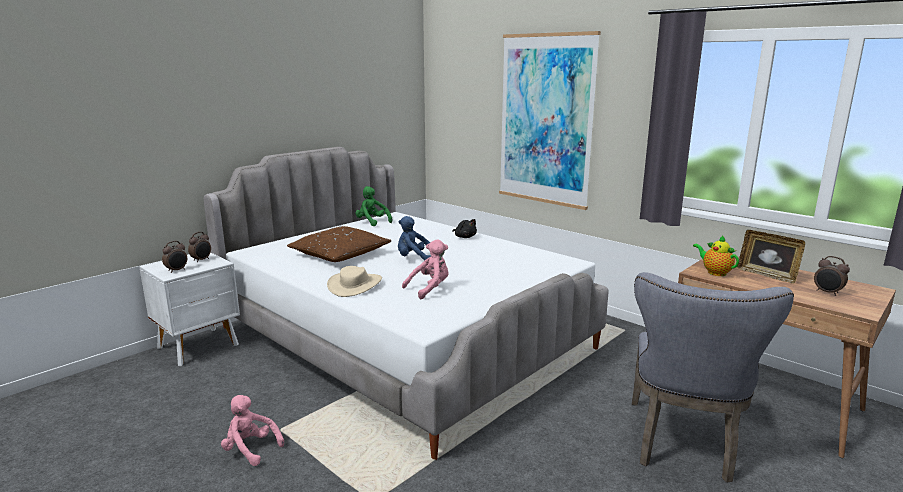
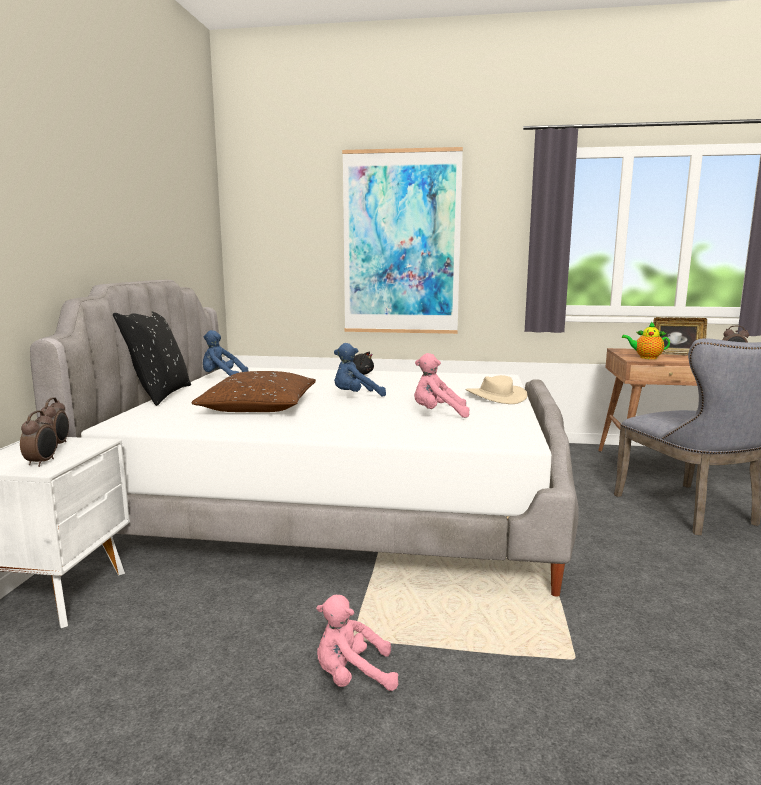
camera: 35 degrees left, 5 degrees down
beige hat [327,266,382,297] -> beige hat moved to [465,375,527,404]
green plush toy [355,186,393,226] -> blue plush toy [203,330,248,376]
pink plush toy [402,239,448,299] -> pink plush toy turned 105 degrees counterclockwise [414,353,470,418]
none -> black pillow [113,311,191,406]

